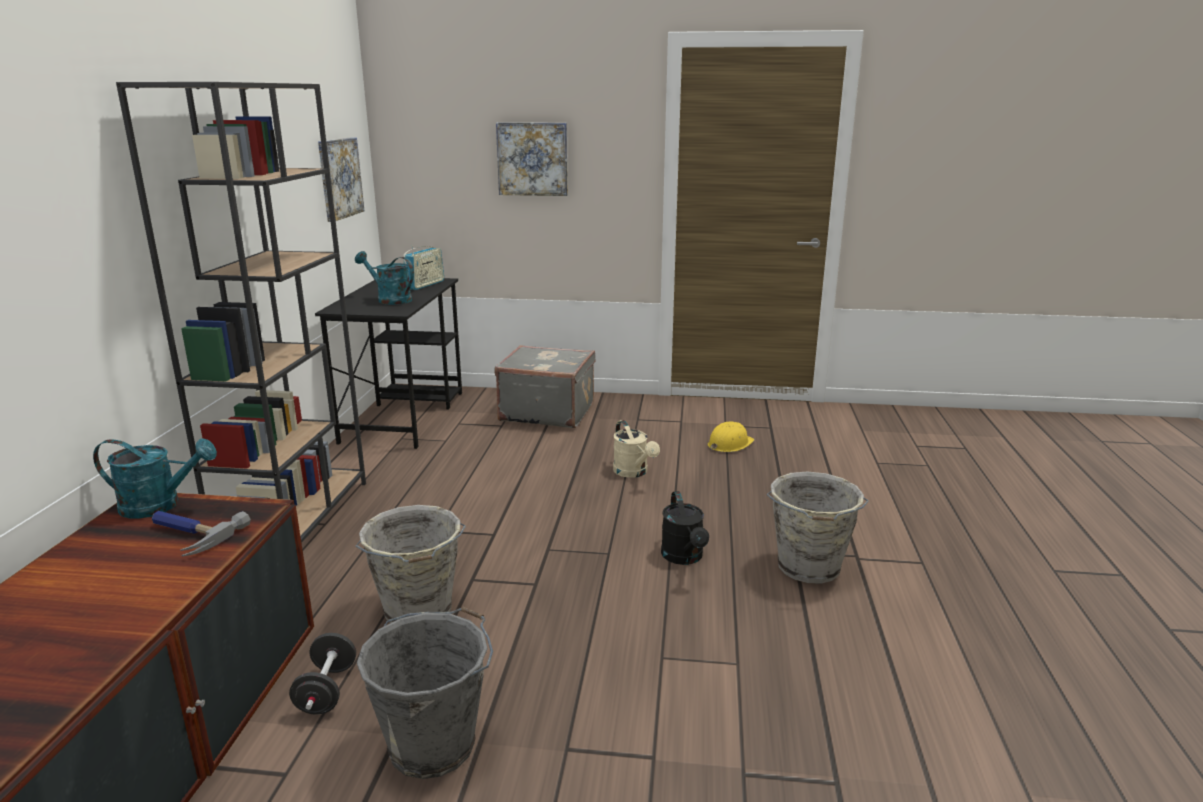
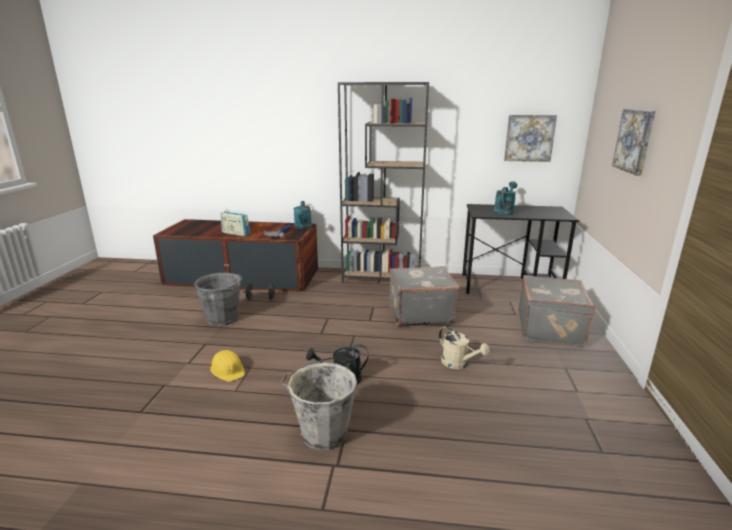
camera: 90 degrees right, 0 degrees up
grey bucket [355,505,466,623] -> none
radio [403,245,444,290] -> radio moved to [221,209,250,236]
beige watering can [613,420,660,478] -> beige watering can turned 105 degrees counterclockwise [439,326,490,369]
yellow hard hat [708,421,754,452] -> yellow hard hat moved to [210,350,245,382]
none -> grey suitcase [389,266,459,327]

